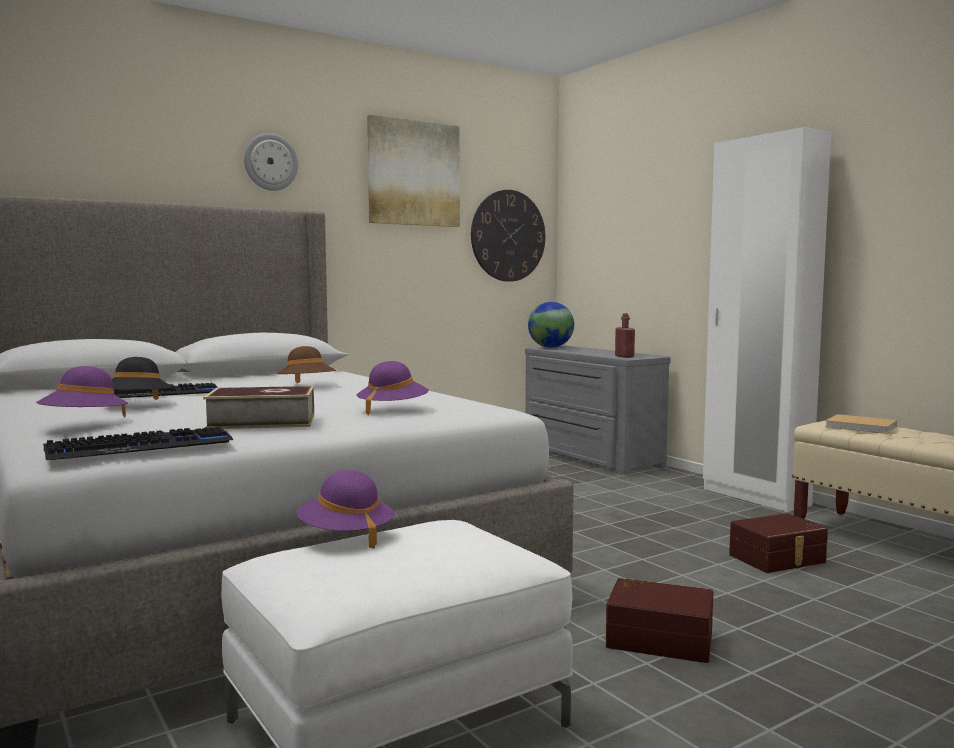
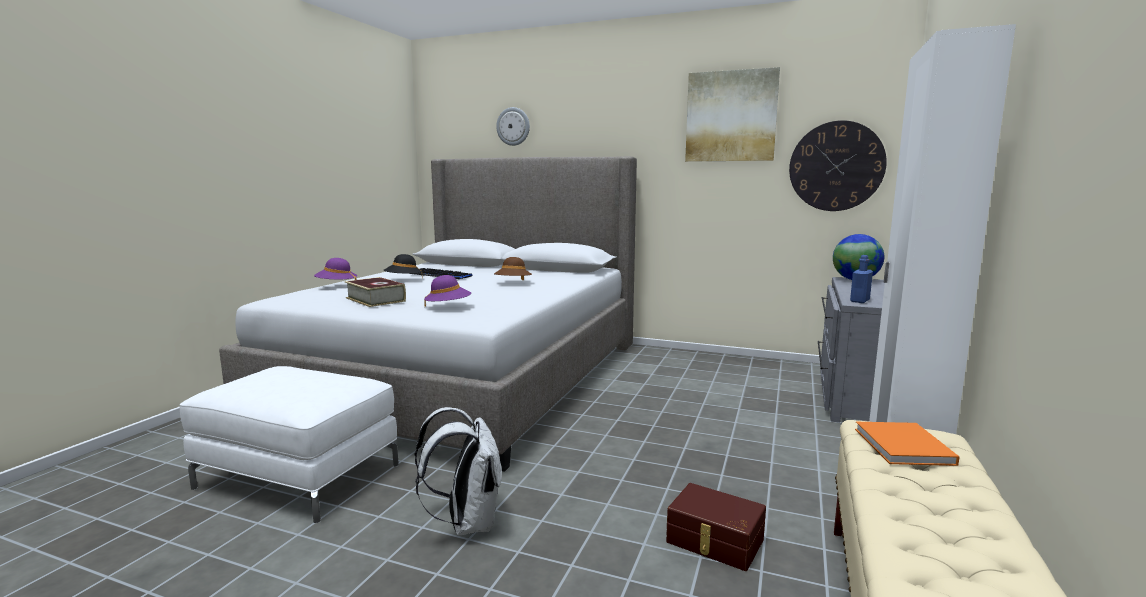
camera: 55 degrees right, 5 degrees up
keyboard [43,427,233,460] -> none
wall clock [244,133,298,191] -> wall clock moved to [496,107,530,146]
purple hat [296,470,395,548] -> none
brown storage box [606,578,713,663] -> white backpack [415,407,502,535]
red bottle [615,313,635,358] -> blue bottle [850,255,873,303]
beige book [825,414,897,434] -> orange book [855,422,960,466]

